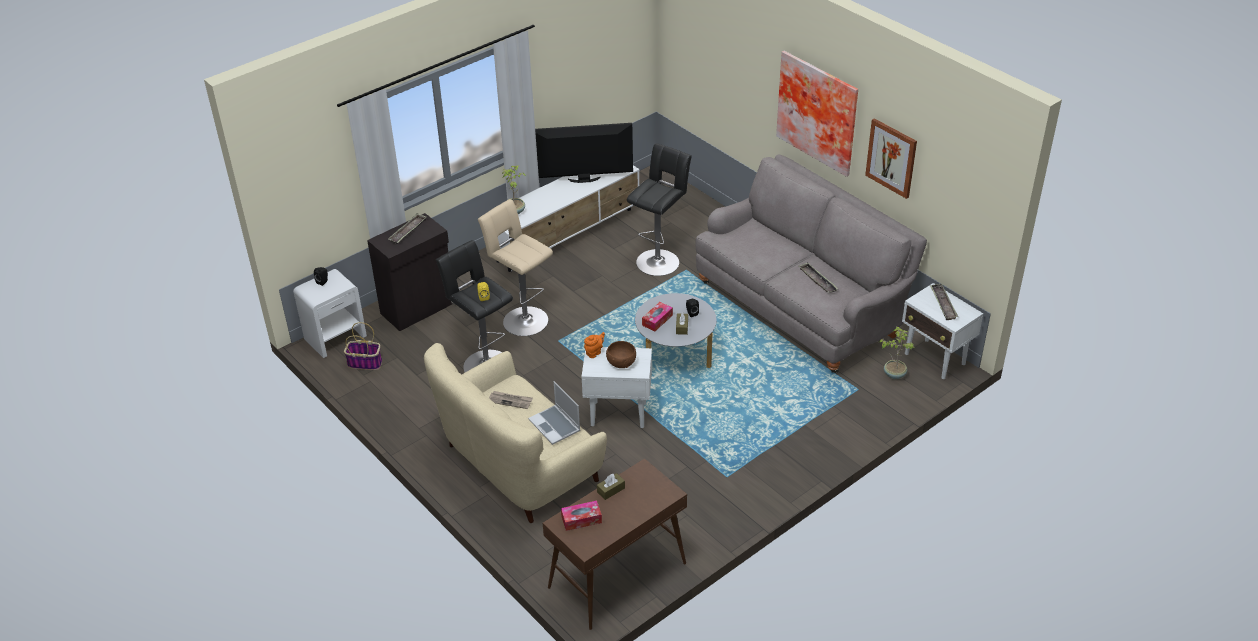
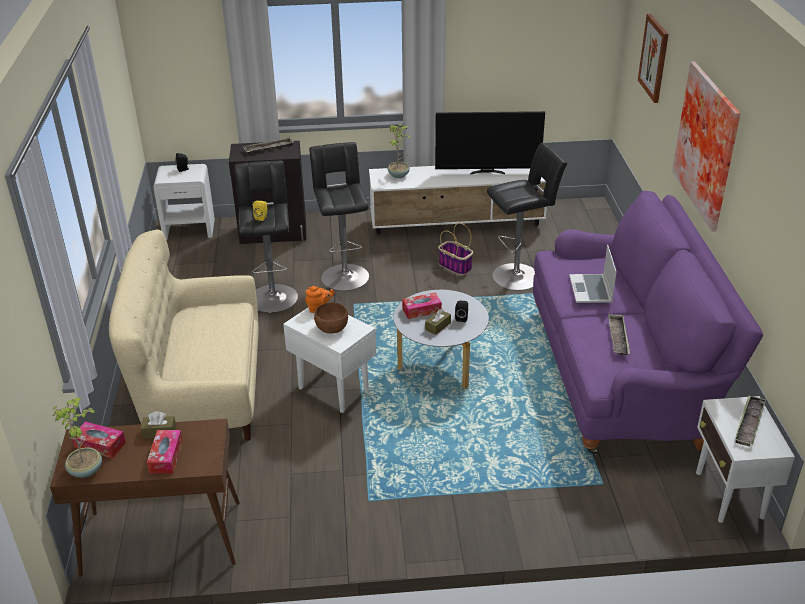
camera: 35 degrees right, 5 degrees down
basket [344,322,382,370] -> basket moved to [438,223,473,275]
beige stool [478,199,553,336] -> black stool [309,142,369,291]
newspaper [489,391,533,409] -> none
laptop [528,381,580,445] -> laptop moved to [569,245,617,303]
television [535,123,633,183] -> television turned 150 degrees clockwise [435,111,545,175]
grey sofa [695,155,927,373] -> purple sofa [533,191,763,455]
picture [865,118,917,199] -> picture moved to [638,14,669,103]
potted plant [879,327,914,379] -> potted plant moved to [52,397,102,478]
none -> tissue box [147,430,183,474]

